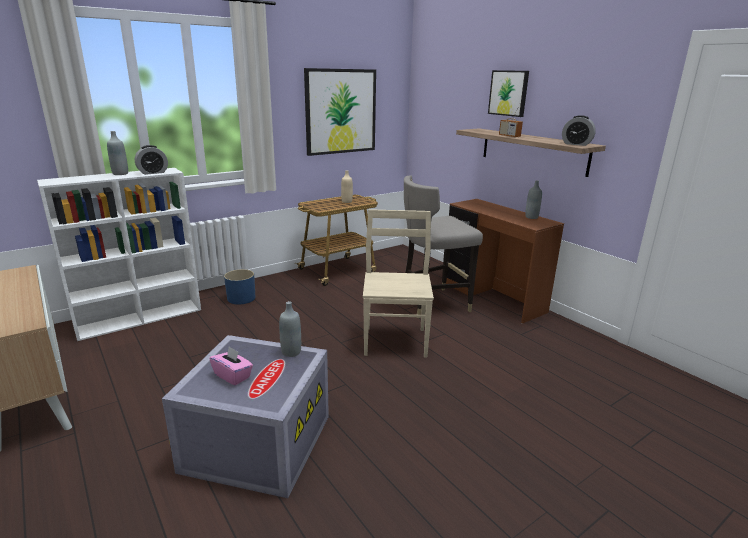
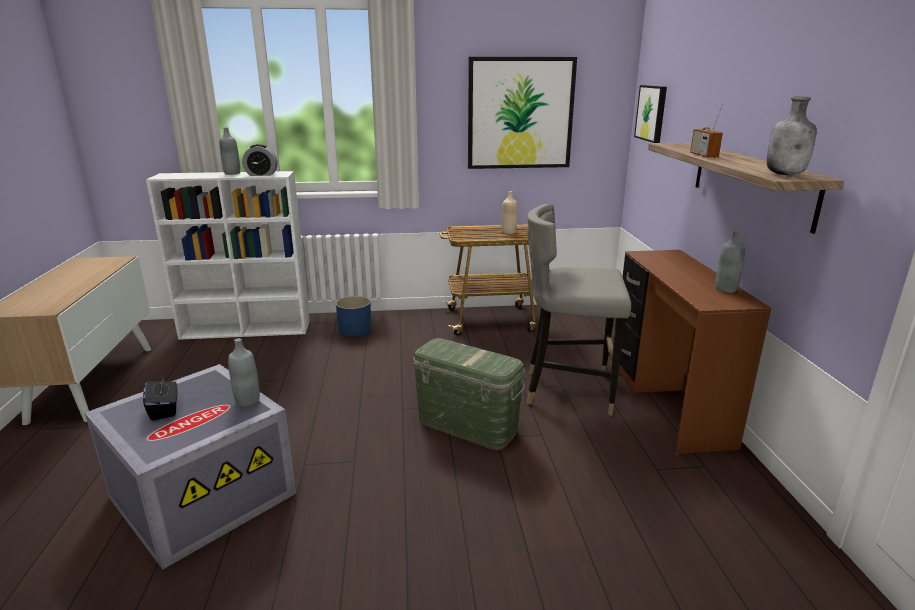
camera: 30 degrees right, 0 degrees up
pink tissue box [210,346,253,386] -> black tissue box [143,376,178,421]
beige chair [363,209,434,358] -> green storage box [413,338,526,450]
picture [488,70,529,117] -> picture moved to [634,85,667,143]
alarm clock [562,115,596,146] -> grey bottle [767,97,817,175]

